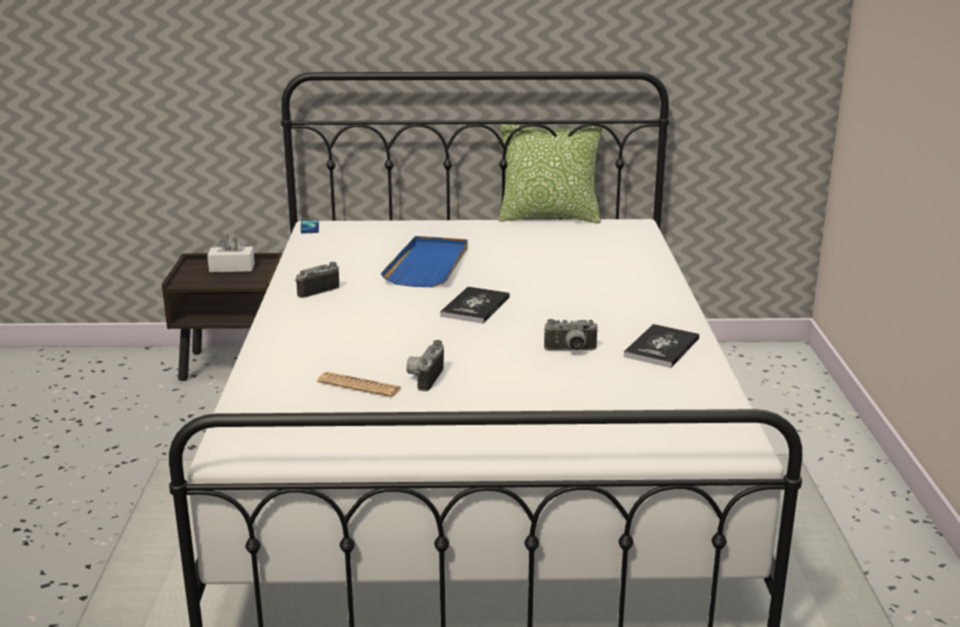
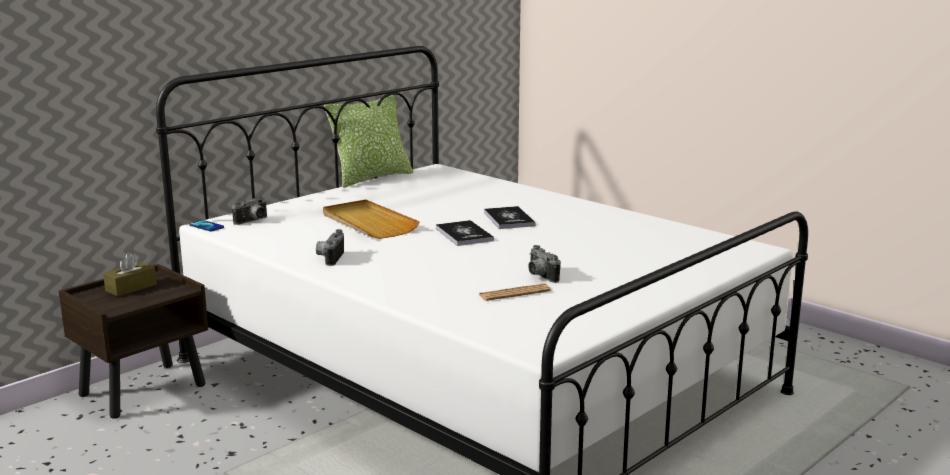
camera: 45 degrees left, 5 degrees down
white tissue box [207,234,255,272] -> brown tissue box [103,253,157,297]
blue tray [381,236,468,287] -> beige tray [323,200,420,239]
camera [544,319,598,351] -> camera moved to [232,196,267,225]
book [623,324,699,368] -> book moved to [484,206,535,229]

